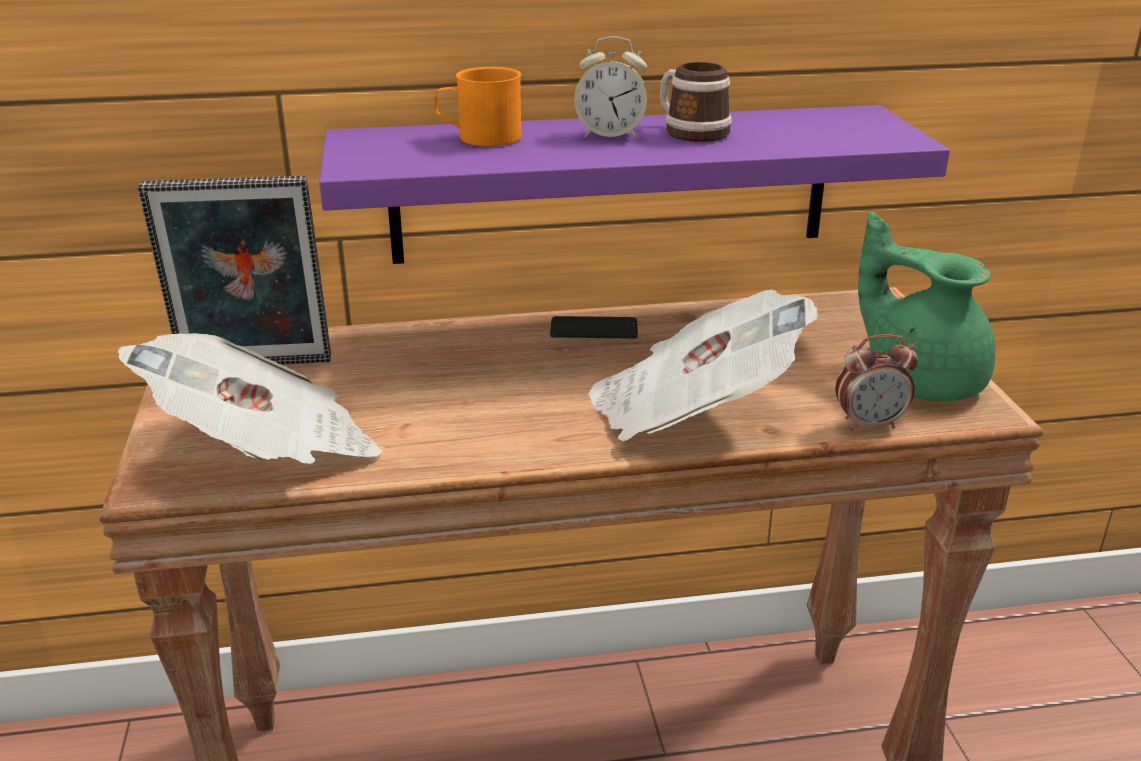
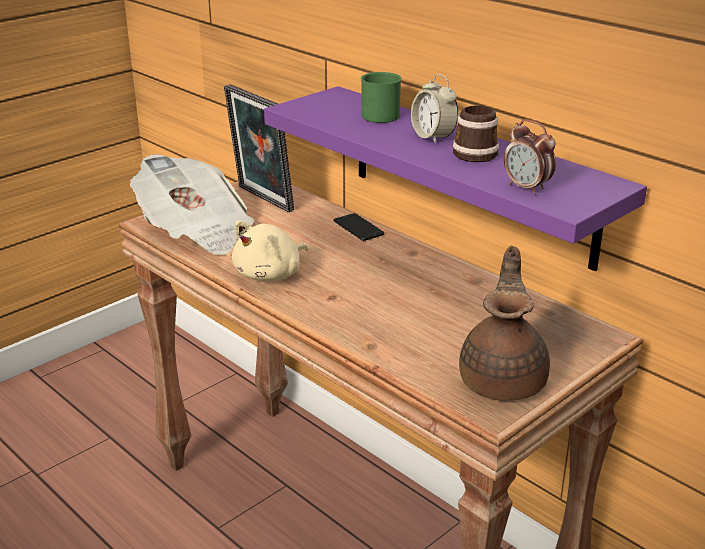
camera: 55 degrees right, 0 degrees up
orange mug [435,67,521,147] -> green mug [361,72,402,123]
phone [550,316,638,339] -> phone moved to [334,213,384,241]
newspaper [588,289,818,441] -> none
alarm clock [835,334,918,431] -> alarm clock moved to [504,119,556,195]
green teapot [858,212,996,401] -> brown teapot [459,246,550,401]
none -> beige plush toy [232,221,308,281]

